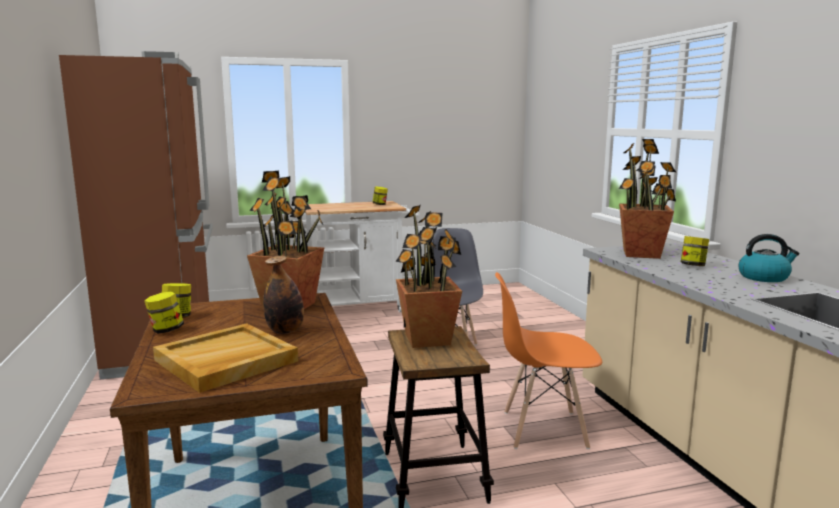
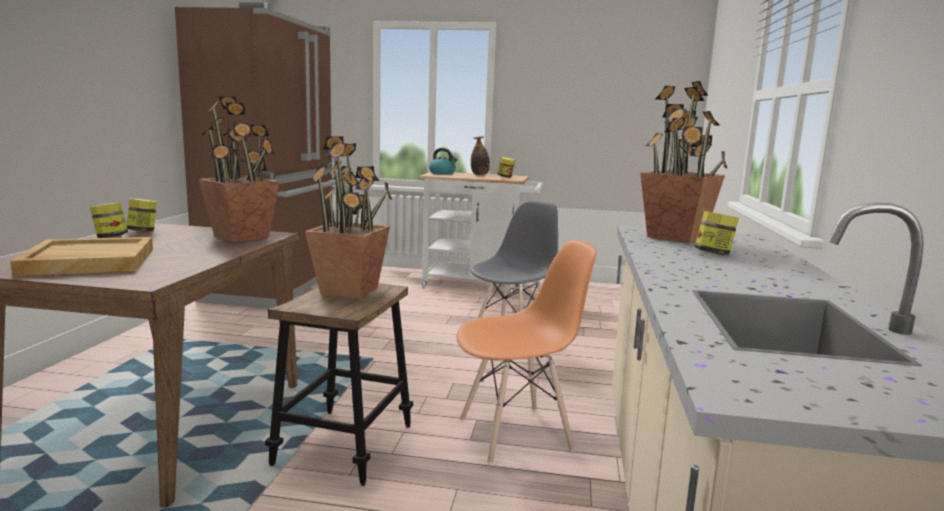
camera: 25 degrees right, 0 degrees up
bottle [263,256,304,334] -> bottle moved to [471,136,490,175]
orange chair [495,272,602,449] -> orange chair turned 135 degrees clockwise [457,240,596,464]
kettle [738,234,799,282] -> kettle moved to [429,148,457,175]

